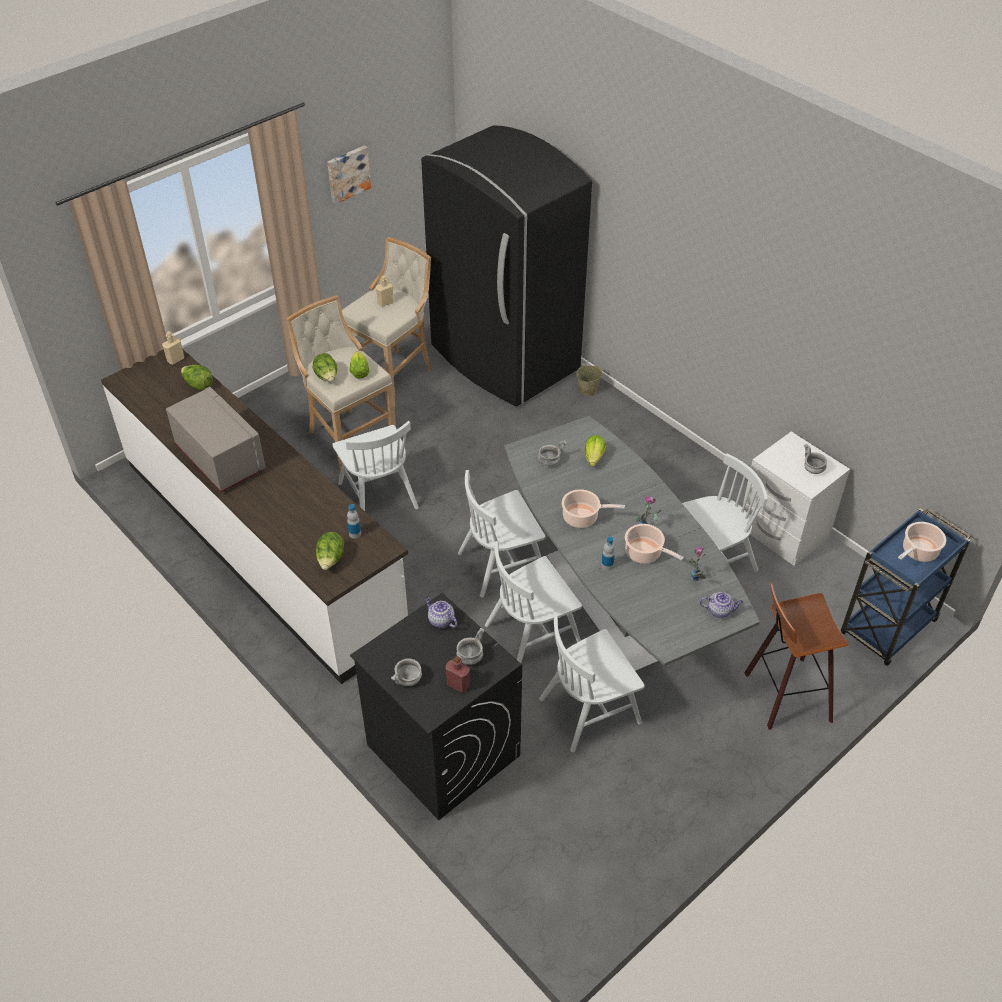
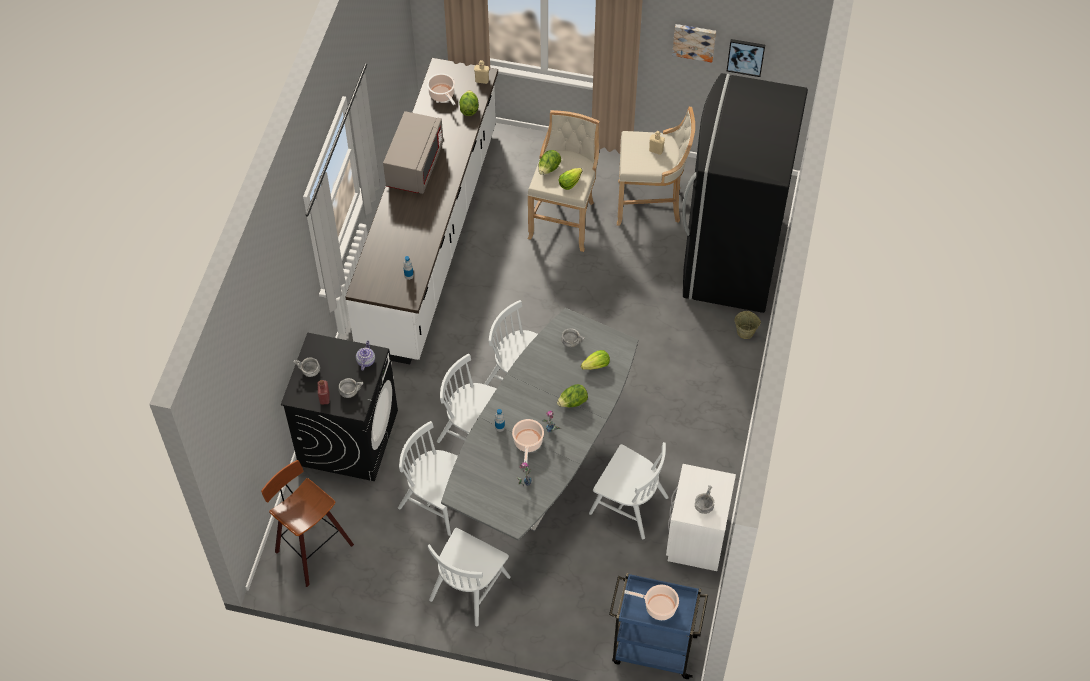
camera: 55 degrees right, 10 degrees up
lettuce [315,532,344,570] -> lettuce moved to [557,384,588,407]
white chair [332,421,419,511] -> white chair moved to [428,528,511,626]
cooking pot [562,489,625,528] -> cooking pot moved to [427,73,456,105]
teapot [700,592,743,618] -> none
stool [744,583,848,730] -> stool moved to [261,460,354,587]
none -> picture [727,39,765,77]

